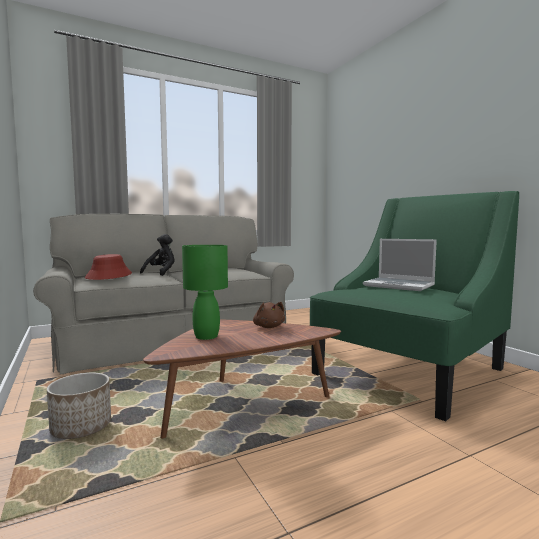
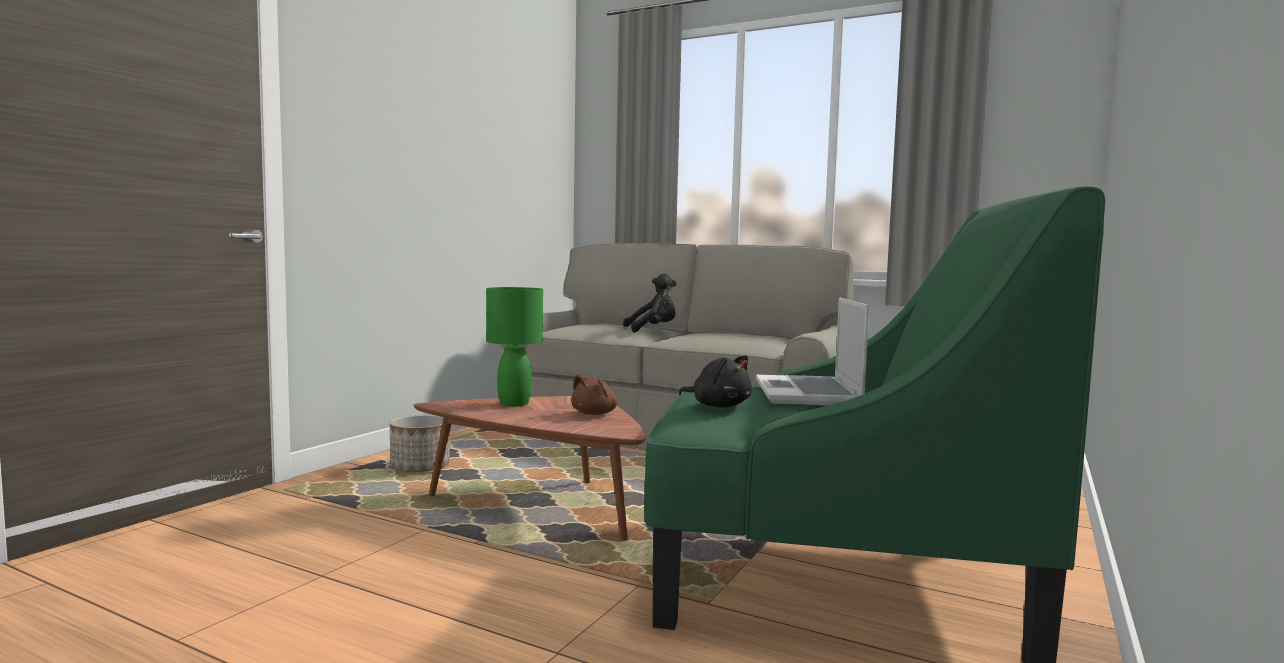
camera: 55 degrees right, 0 degrees up
red hat [85,254,132,280] -> none
none -> black plush toy [678,355,752,408]

